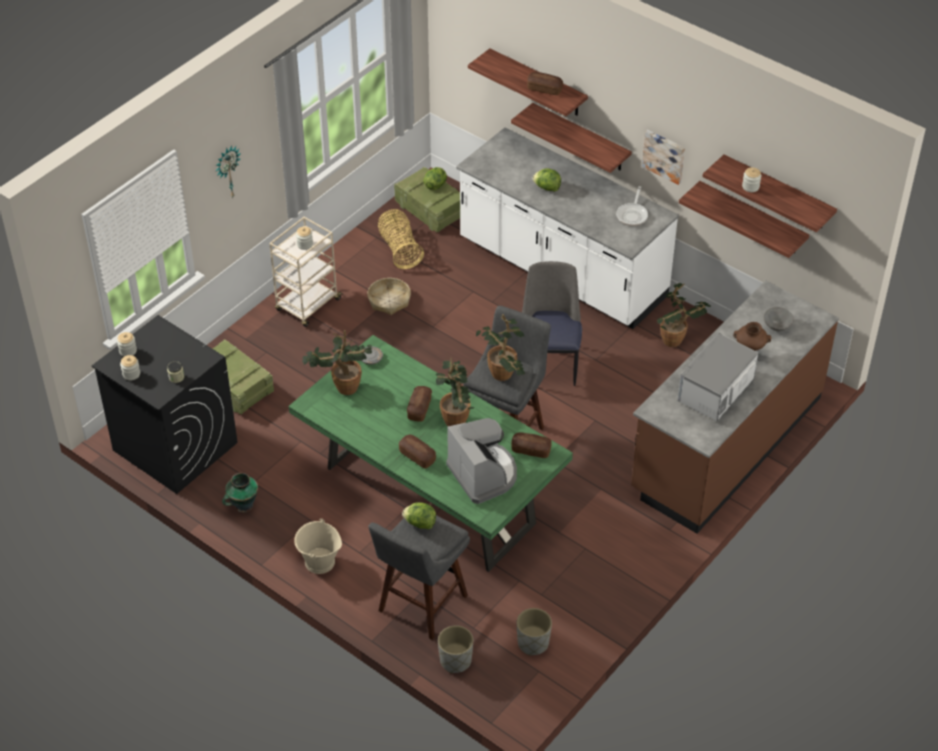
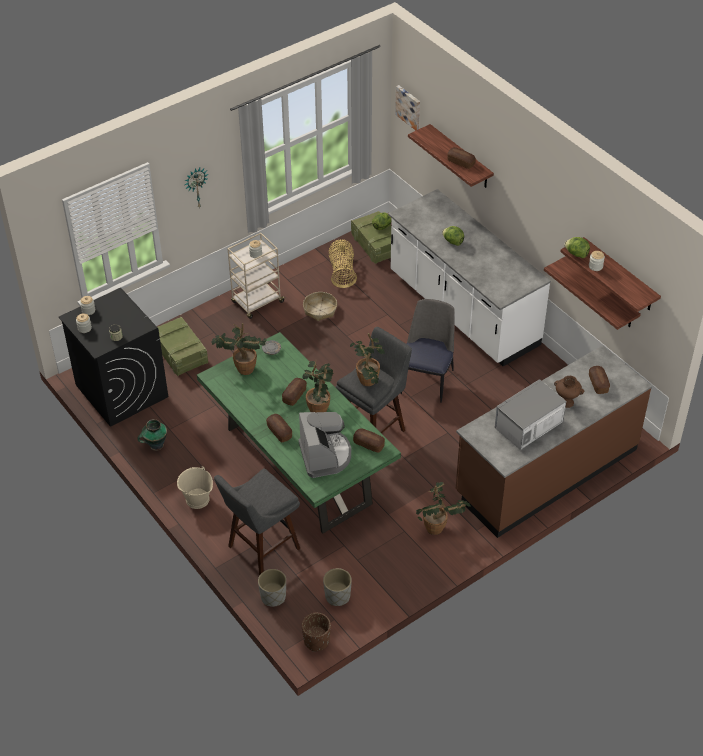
camera: 15 degrees right, 0 degrees up
lettuce [402,502,436,530] -> lettuce moved to [564,237,590,258]
shelf [511,103,632,173] -> none
frying pan [616,186,648,226] -> none
picture [642,130,685,185] -> picture moved to [395,85,420,130]
potted plant [657,283,711,347] -> potted plant moved to [416,482,471,535]
grey bowl [764,307,794,331] -> bread [589,366,610,394]
none -> brown planter [302,613,331,652]

